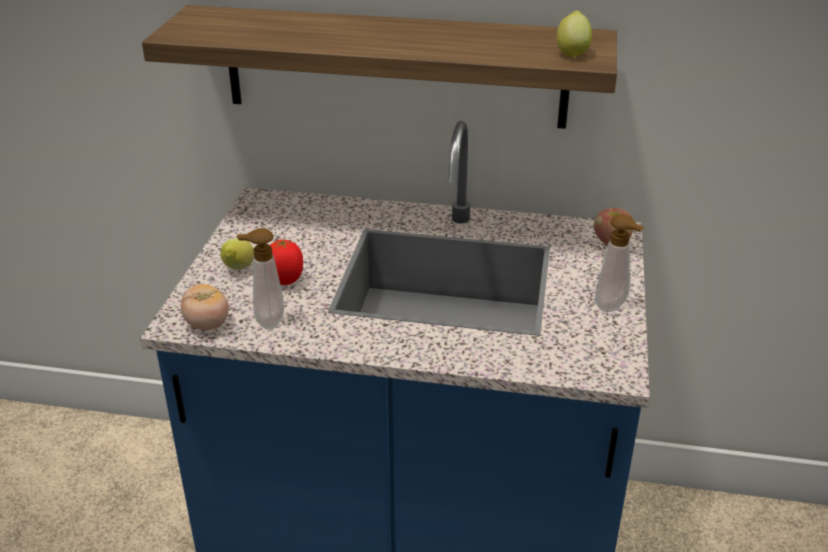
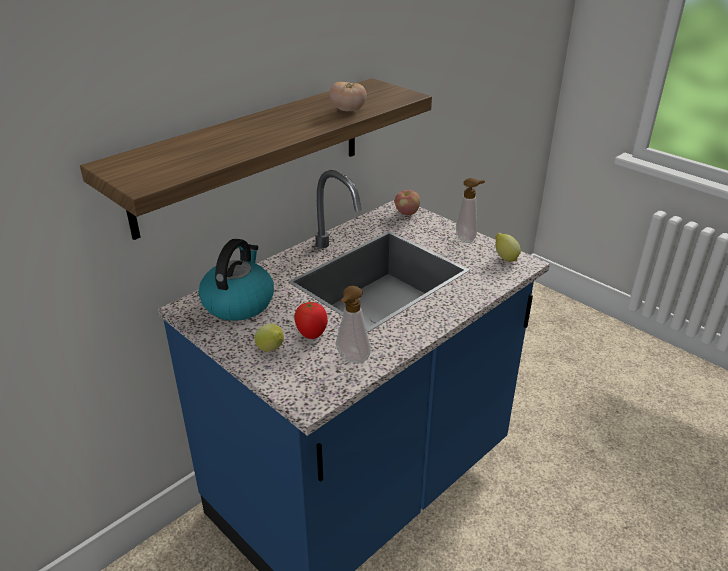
camera: 55 degrees left, 0 degrees up
tomato [181,284,229,330] -> tomato moved to [330,82,367,111]
lemon [557,11,592,58] -> lemon moved to [495,233,521,262]
none -> kettle [199,239,274,321]

